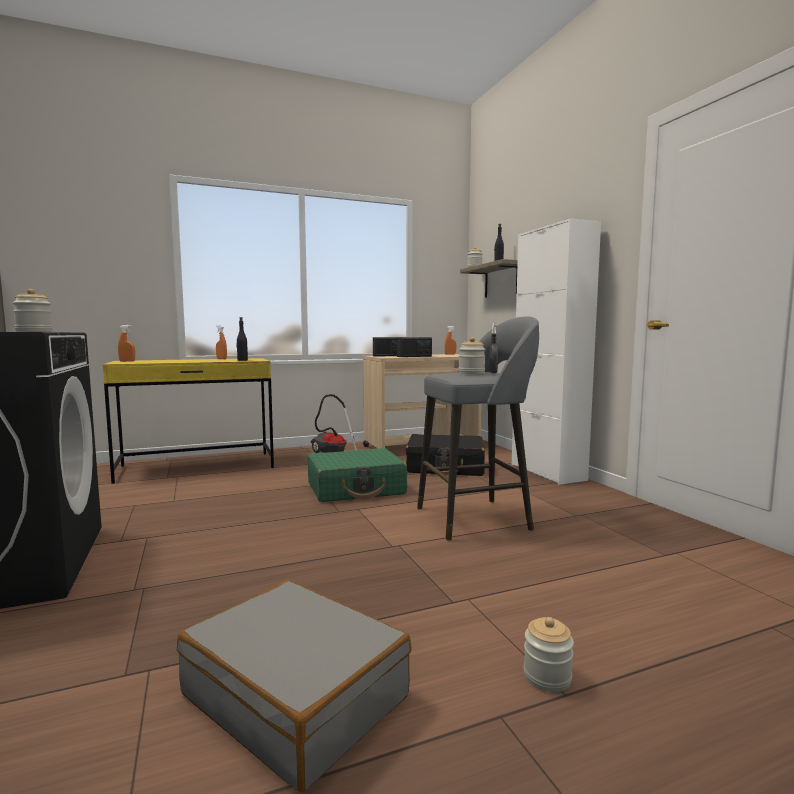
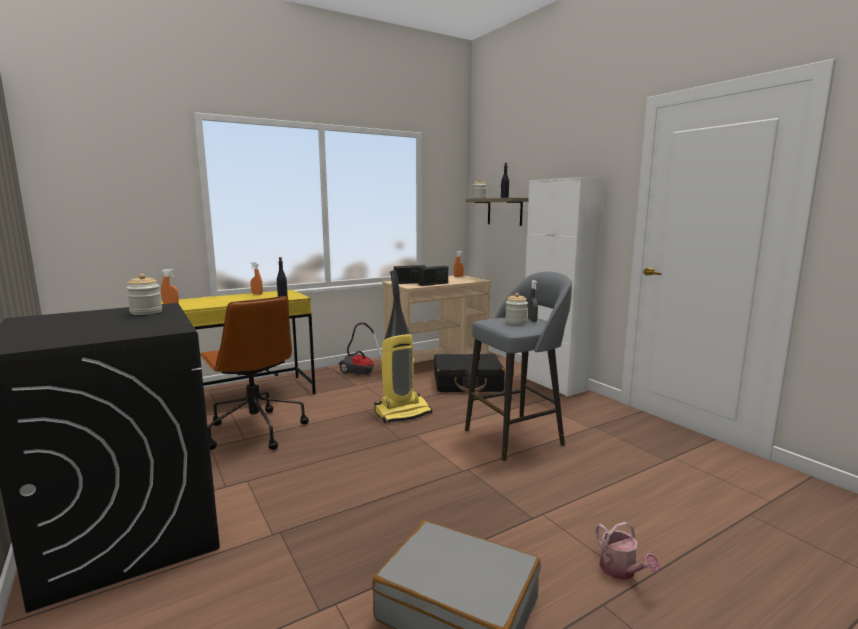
camera: 10 degrees left, 5 degrees up
green suitcase [307,448,407,502] -> vacuum cleaner [374,270,432,423]
jar [524,617,574,692] -> watering can [595,522,660,580]
none -> brown office chair [200,296,309,450]

